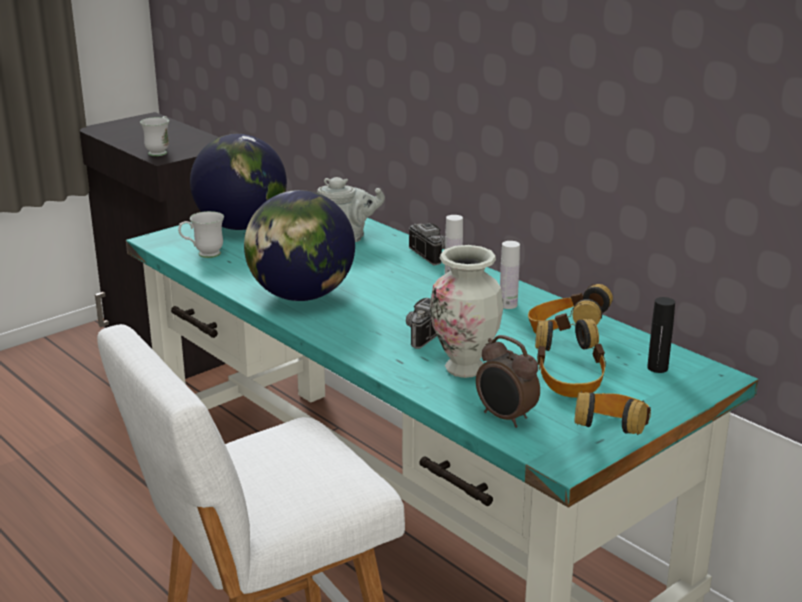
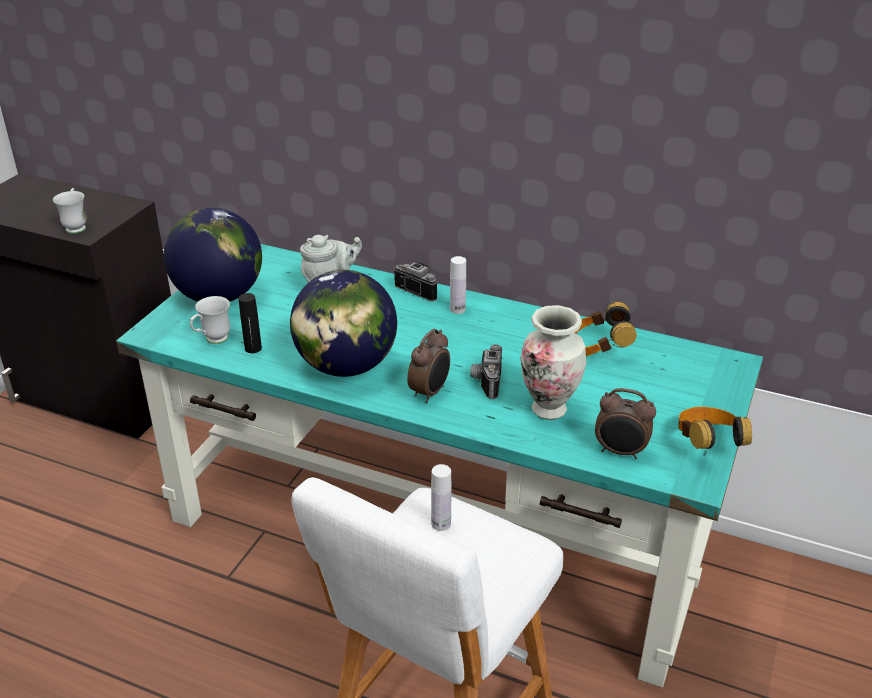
camera: 25 degrees left, 10 degrees up
white bottle [500,241,520,309] -> white bottle moved to [431,464,452,531]
headphones [535,319,606,398] -> none
black bottle [647,297,675,373] -> black bottle moved to [238,293,262,353]
none -> alarm clock [407,329,450,403]

